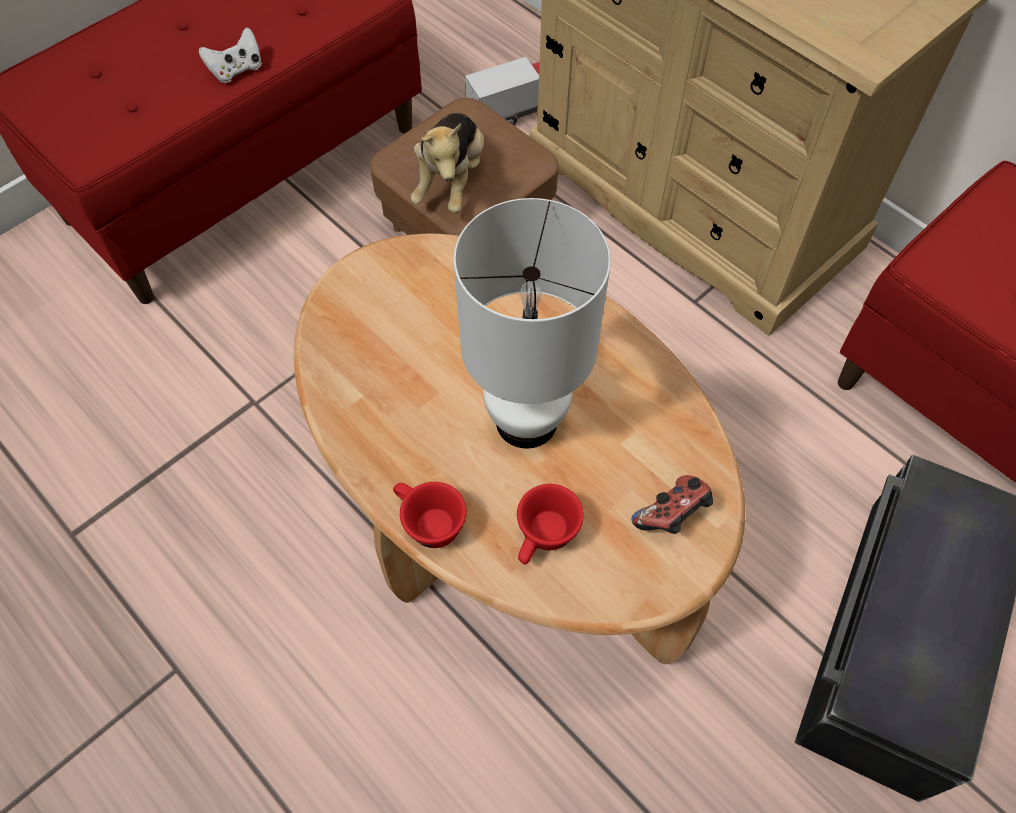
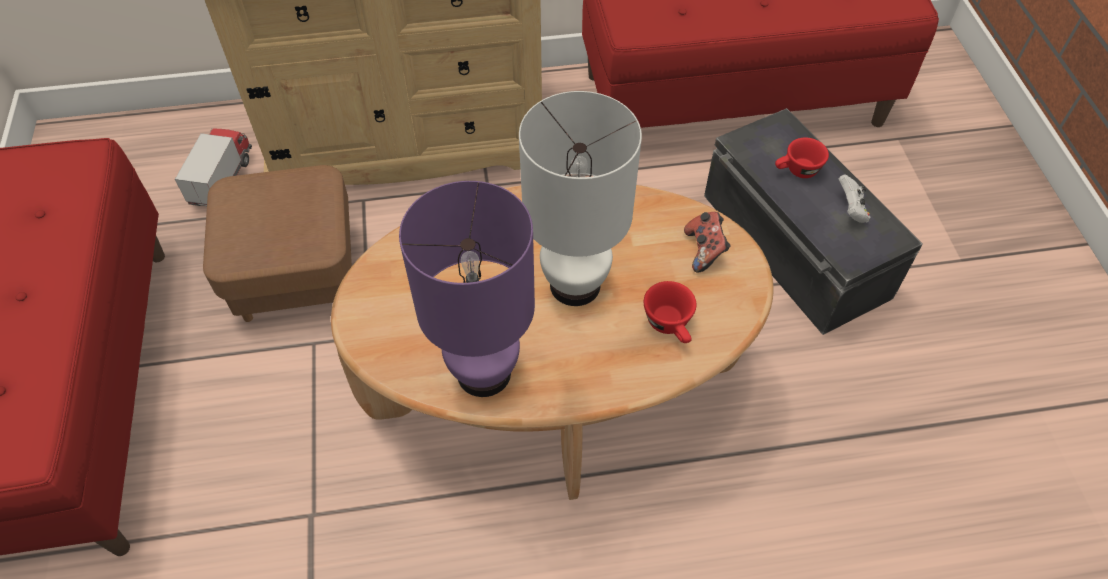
camera: 55 degrees left, 5 degrees down
white game controller [199,27,262,83] -> white game controller moved to [839,174,870,223]
red cup [393,482,467,548] -> red cup moved to [775,138,829,178]
plush toy [411,113,484,214] -> none
none -> purple table lamp [399,181,535,397]

